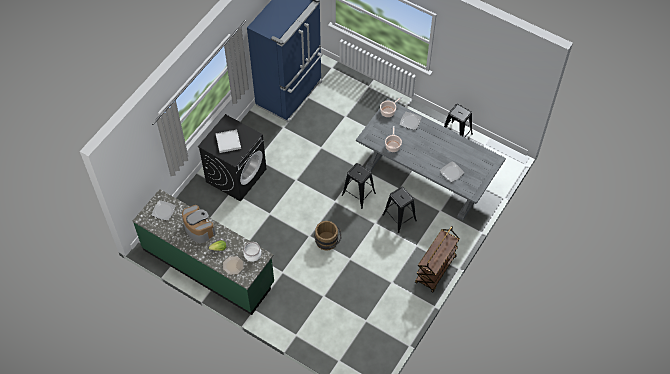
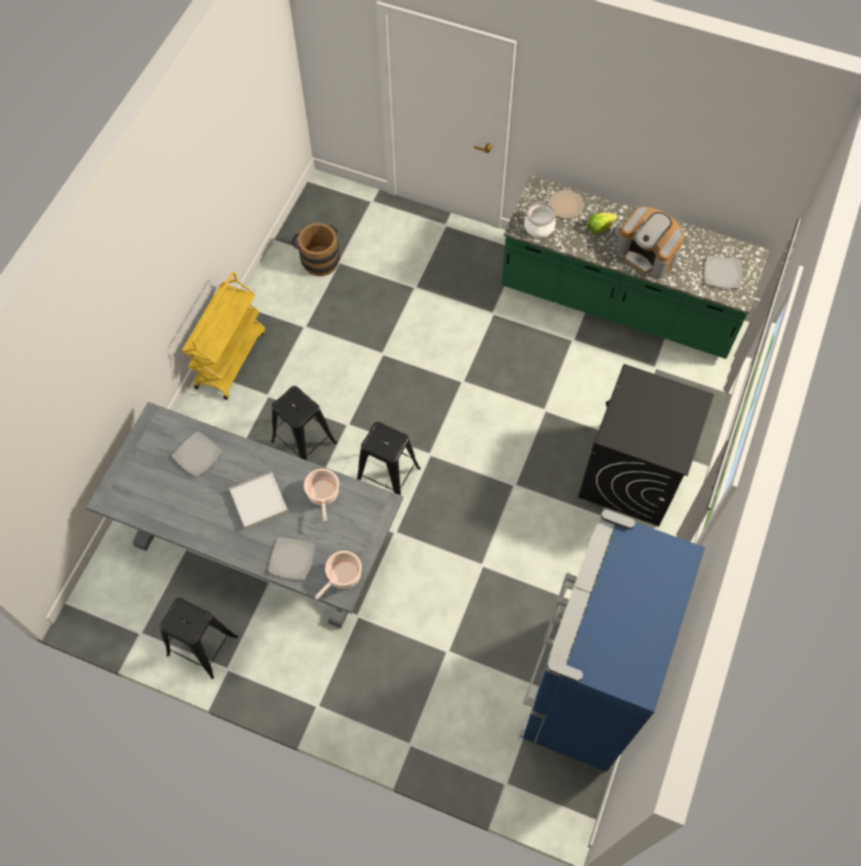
camera: 170 degrees right, 5 degrees up
white tray [216,130,241,153] -> white tray moved to [229,472,288,530]
brown bucket [314,221,342,251] -> brown bucket moved to [291,223,340,276]
brown cart [415,226,460,292] -> yellow cart [182,272,265,400]

